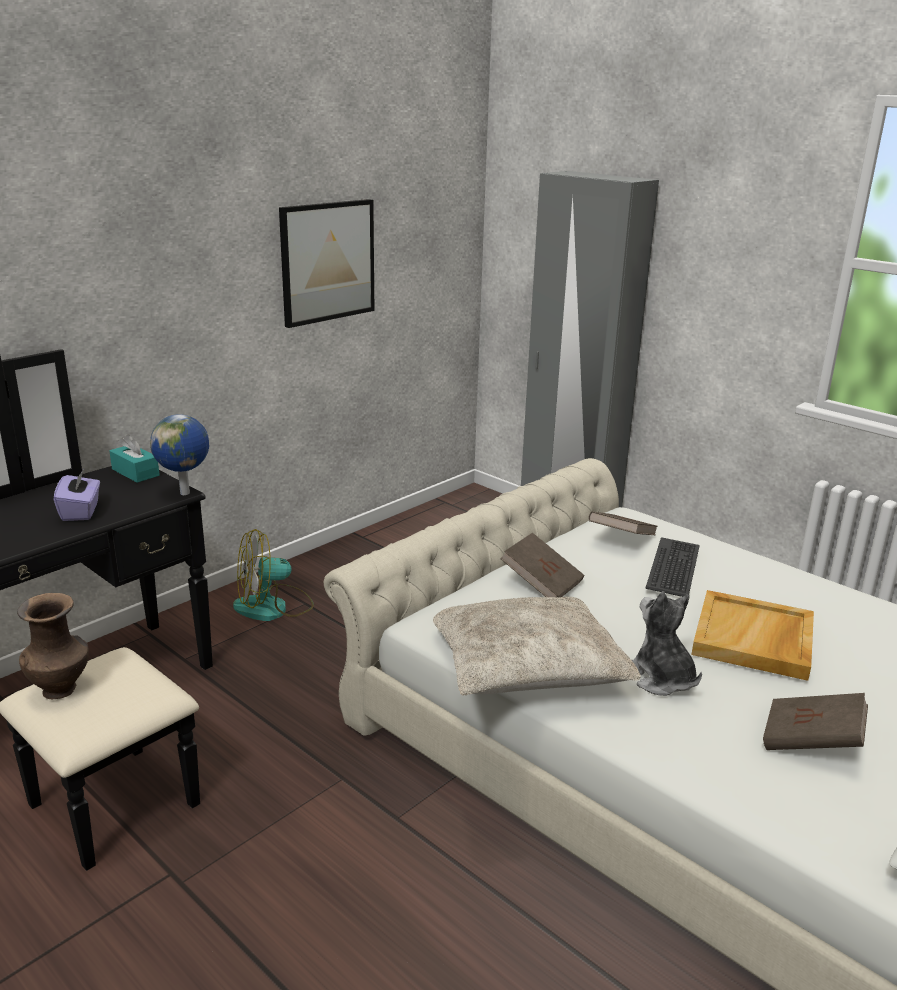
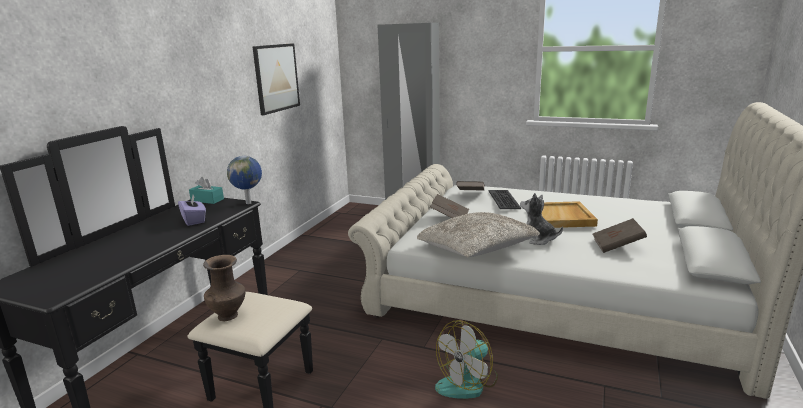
camera: 20 degrees left, 5 degrees down
fan [233,529,314,621] -> fan moved to [435,320,498,399]

